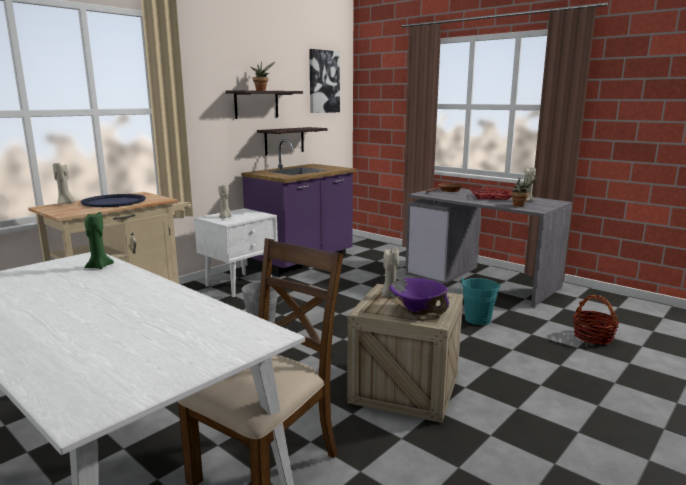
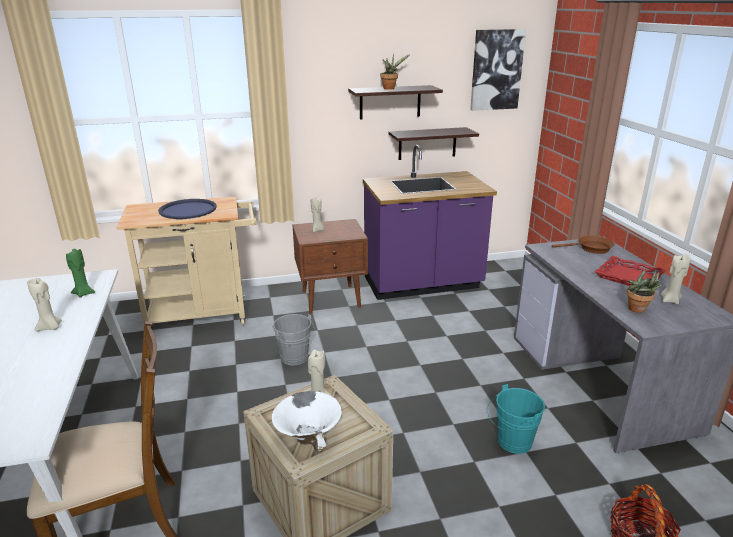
camera: 35 degrees right, 10 degrees up
beige candle [53,162,75,204] -> beige candle moved to [27,278,62,331]
white nightstand [194,208,278,297] -> brown nightstand [292,219,368,314]
purple bowl [390,278,449,315] -> white bowl [272,391,342,453]

